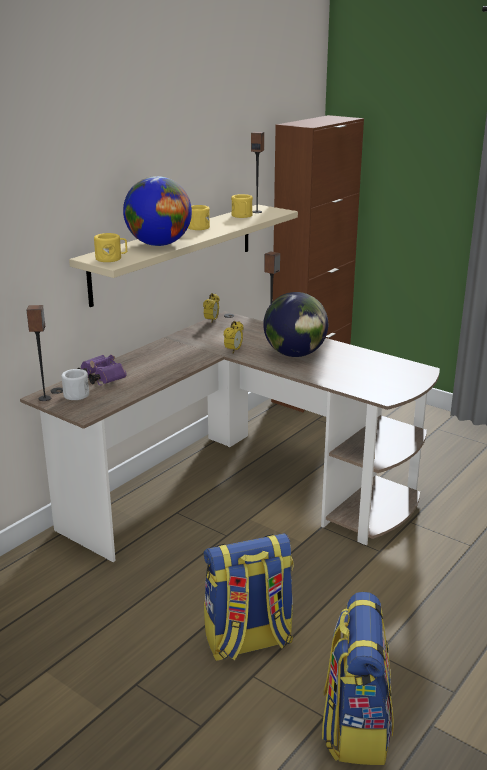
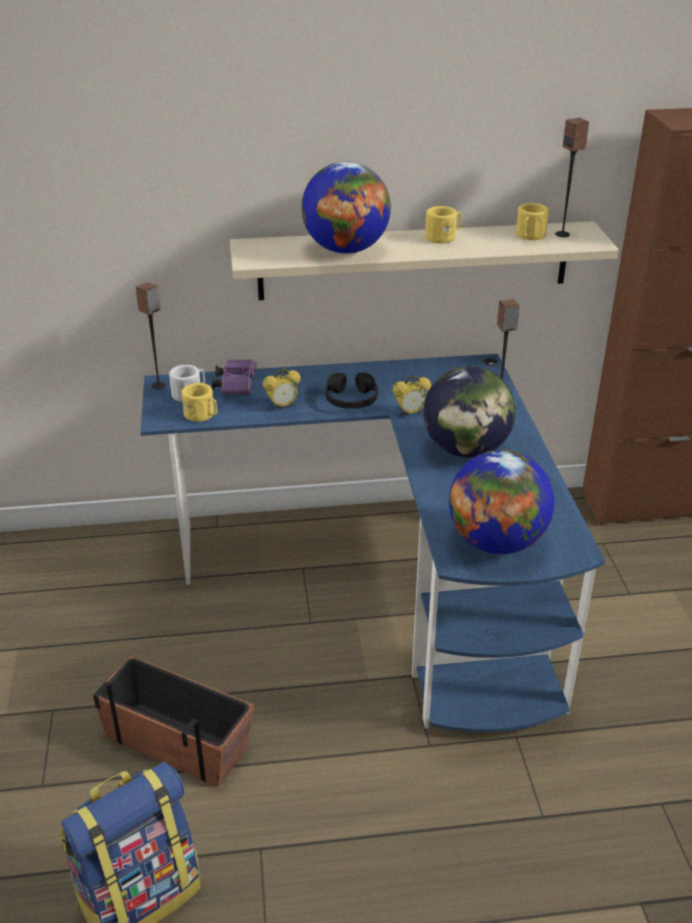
camera: 45 degrees right, 10 degrees up
brown desk [20,311,440,562] -> blue desk [140,354,605,732]
yellow mug [94,233,127,262] -> yellow mug moved to [181,383,217,422]
alarm clock [203,293,220,323] -> alarm clock moved to [263,369,301,410]
backpack [204,534,294,661] -> planter [93,655,255,787]
none -> black headphones [325,373,378,409]
none -> globe [449,450,555,554]

